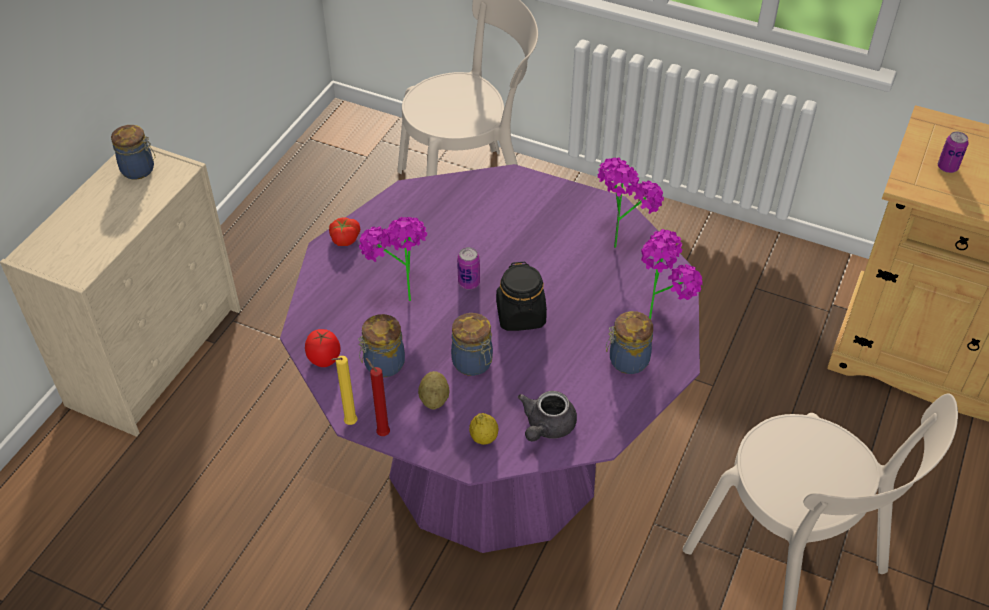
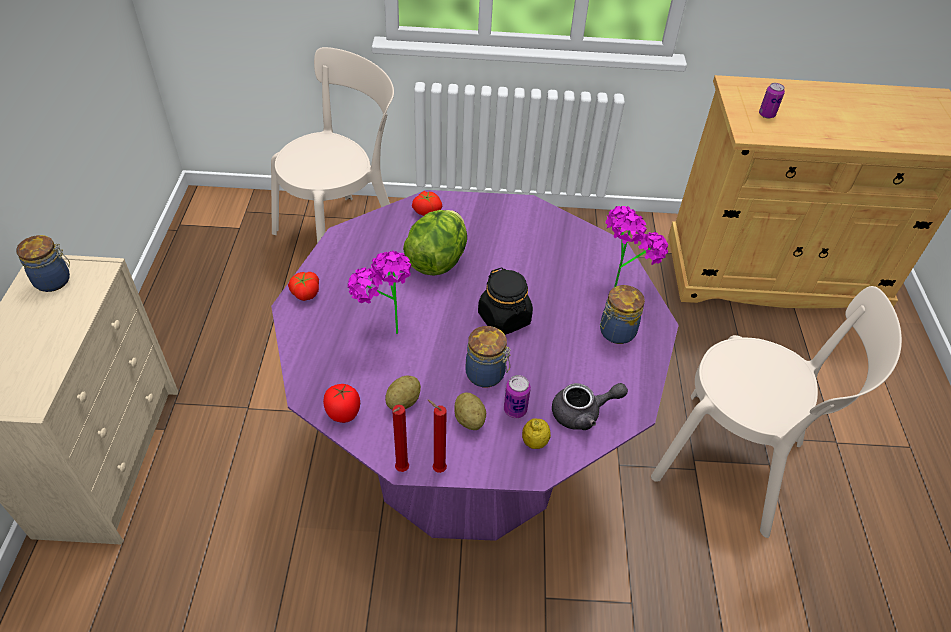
camera: 25 degrees left, 0 degrees up
yellow candle [331,356,358,425] -> red candle [392,404,409,472]
jar [358,314,405,377] -> potato [385,376,421,410]
can [457,247,480,289] -> can moved to [504,375,531,418]
grey teapot [518,391,577,441] -> grey teapot turned 105 degrees counterclockwise [552,383,628,430]
potted plant [598,157,664,248] -> none
none -> lettuce [403,210,467,276]
none -> tomato [412,191,442,216]

